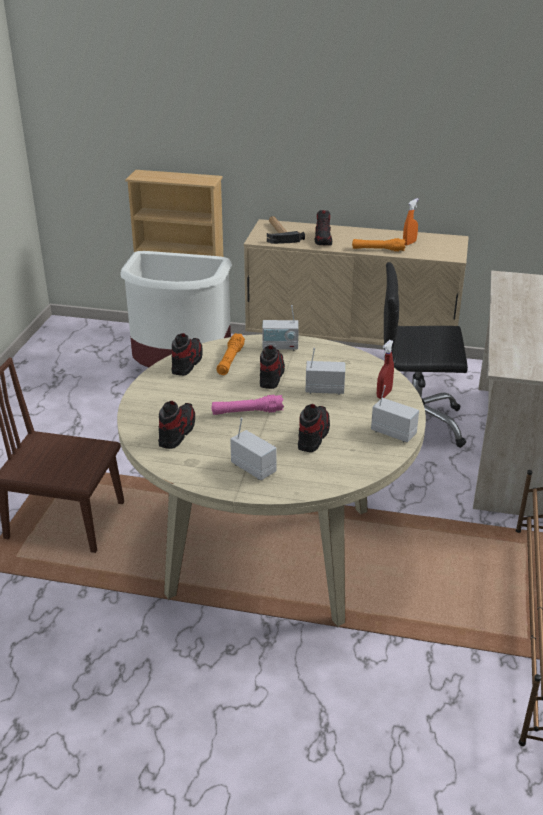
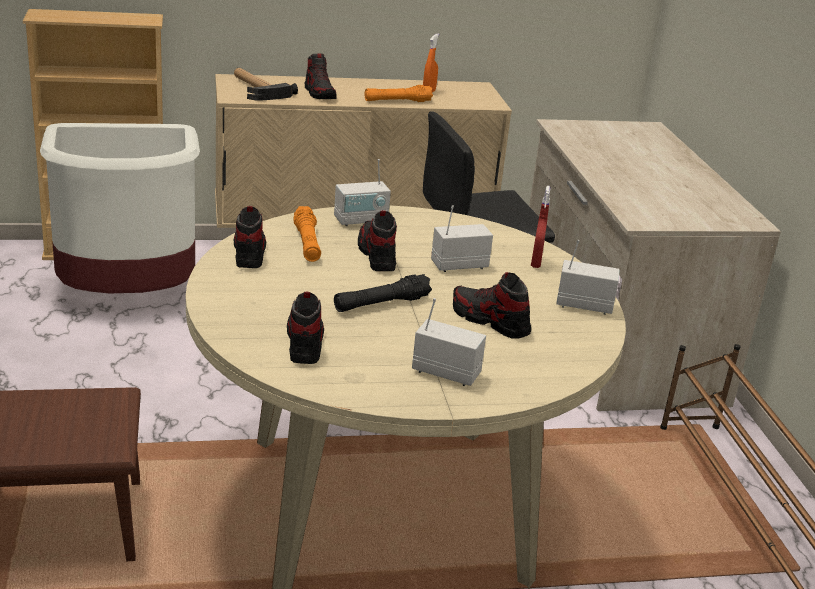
camera: 25 degrees left, 5 degrees down
pink flashlight [212,395,284,415] -> black flashlight [334,274,432,312]
shoe [298,404,330,452] -> shoe turned 45 degrees counterclockwise [453,272,531,339]

